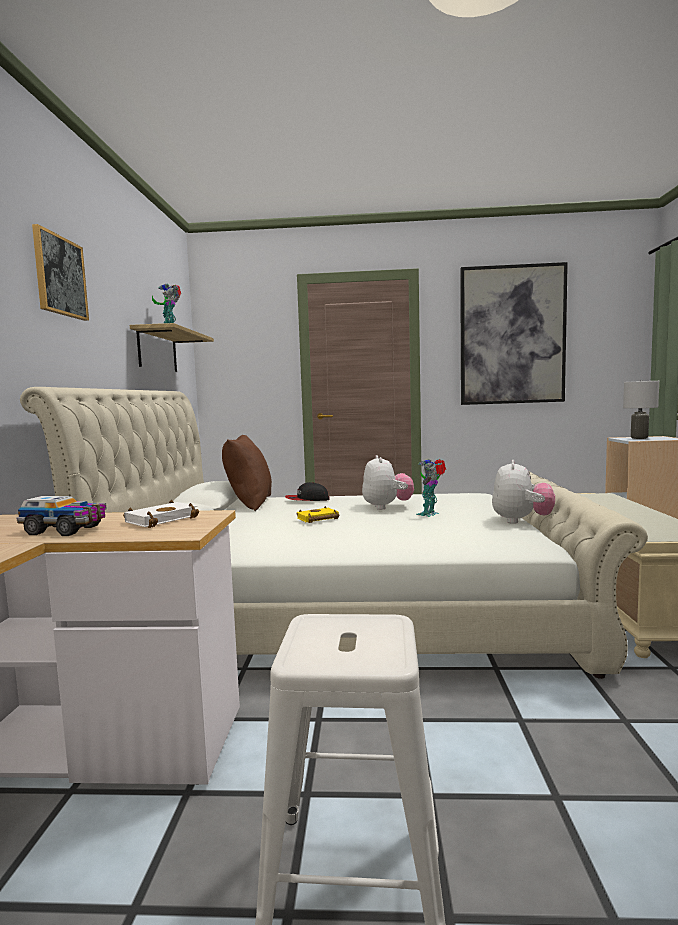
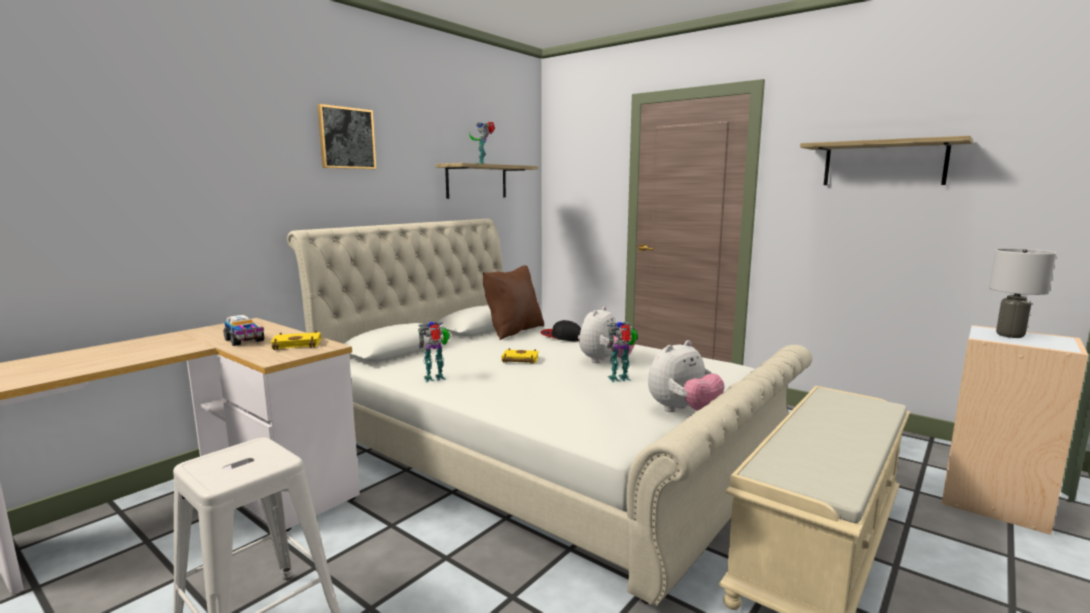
camera: 35 degrees right, 5 degrees up
white book [123,500,199,528] -> yellow book [270,330,321,350]
picture [460,262,568,405] -> shelf [800,136,973,185]
none -> toy robot [418,321,450,382]

